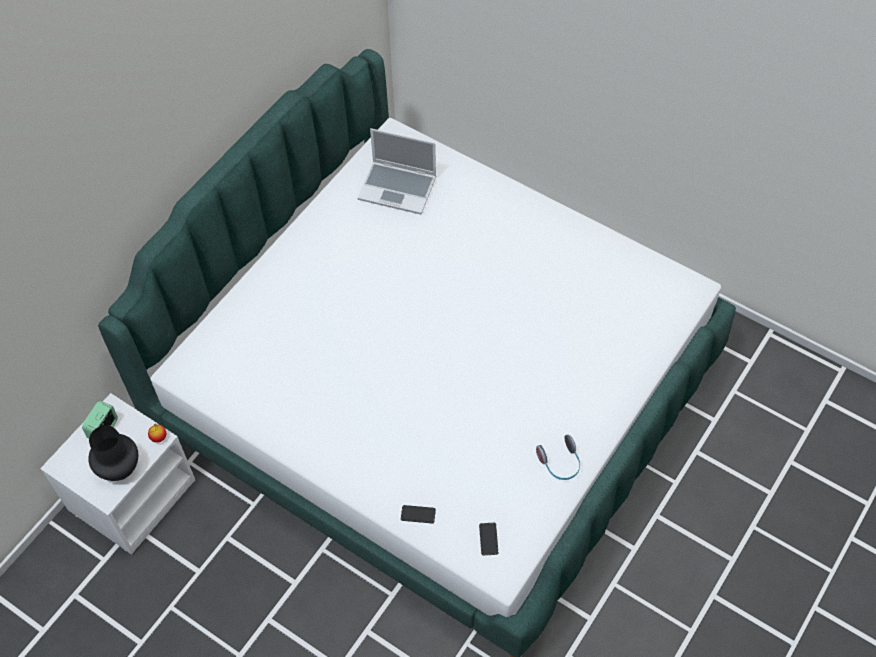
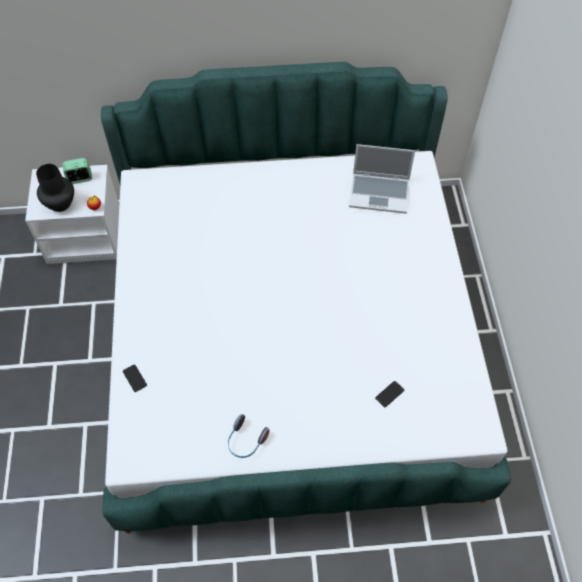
camera: 50 degrees right, 0 degrees up
laptop [358,128,436,214] -> laptop turned 60 degrees counterclockwise [349,144,415,213]
phone [479,523,498,555] -> phone moved to [375,381,404,407]

